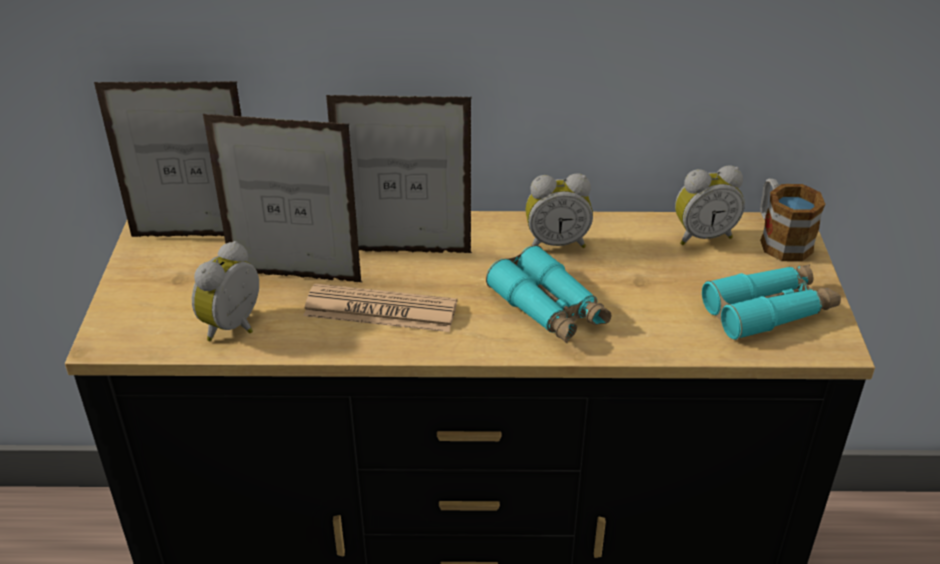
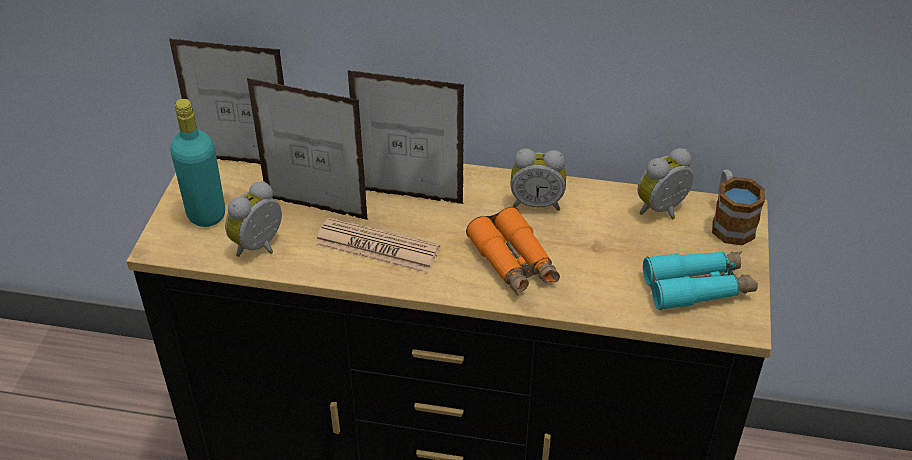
camera: 10 degrees right, 5 degrees up
turquoise binoculars [486,245,611,343] -> orange binoculars [466,207,560,296]
alarm clock [675,165,745,245] -> alarm clock turned 150 degrees clockwise [638,148,694,220]
none -> turquoise bottle [170,99,225,227]

